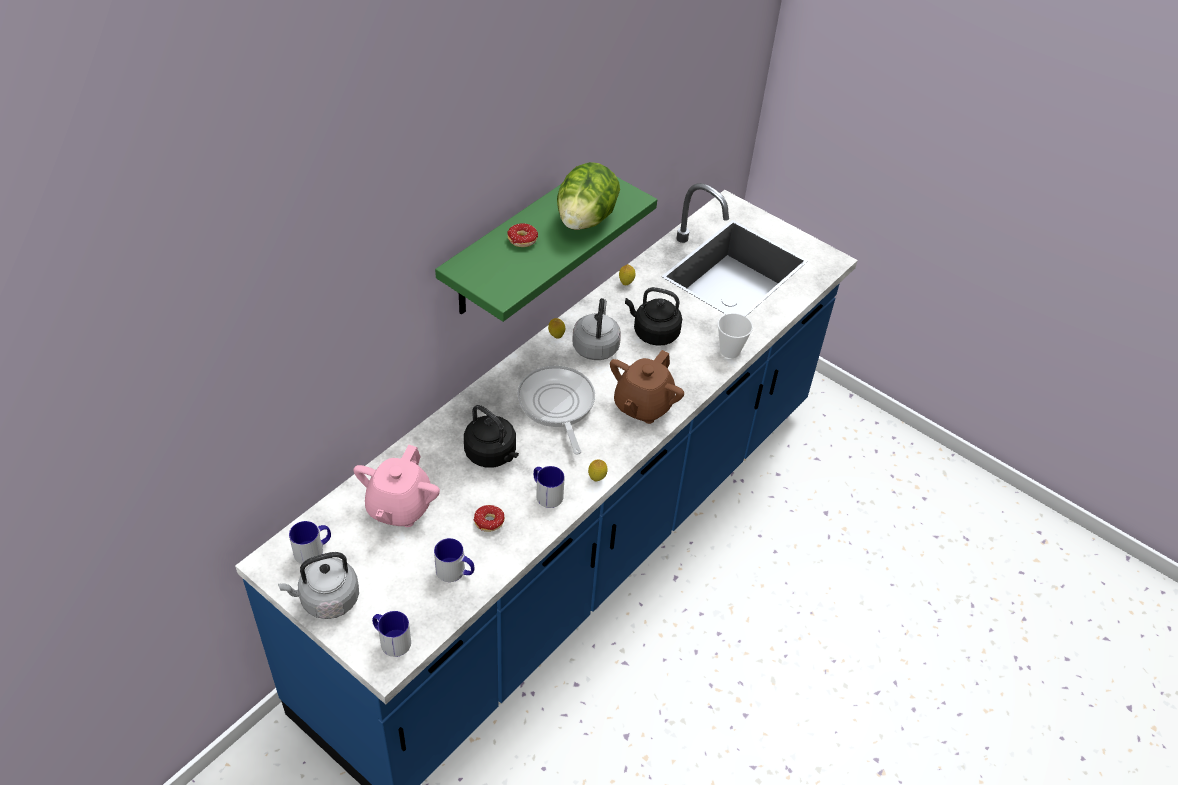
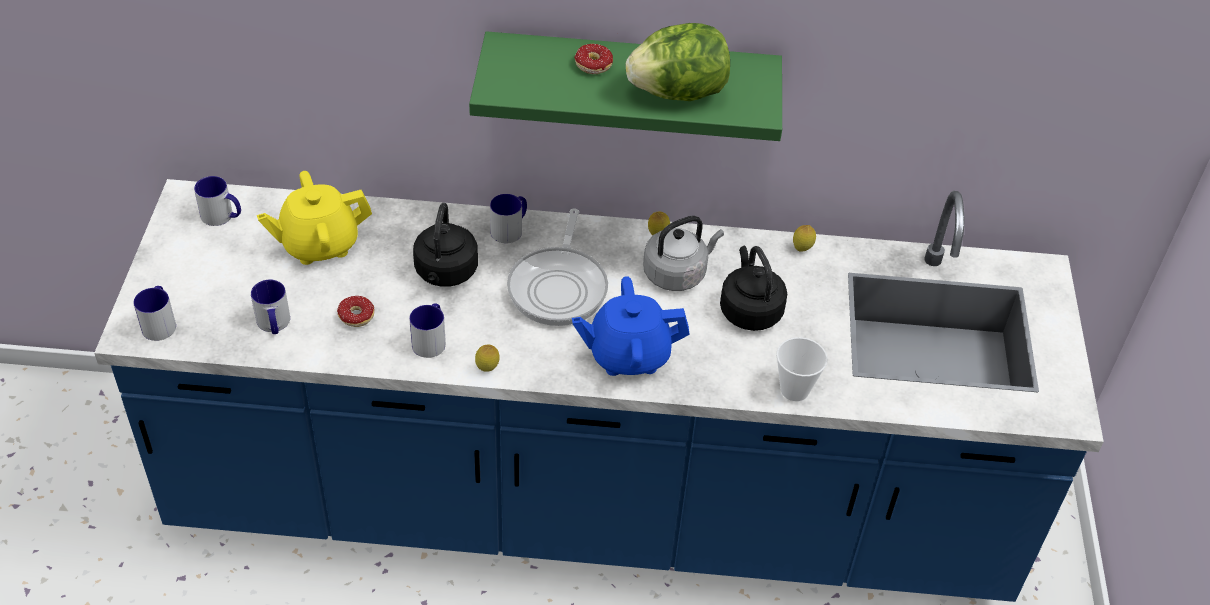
camera: 55 degrees right, 0 degrees up
grey kettle [278,552,359,619] -> none
pink teapot [353,445,440,527] -> yellow teapot [257,171,372,265]
frying pan [517,366,595,455] -> frying pan turned 150 degrees clockwise [507,208,608,326]
brown teapot [610,350,684,424] -> blue teapot [572,276,690,376]
none -> mug [490,194,527,243]

